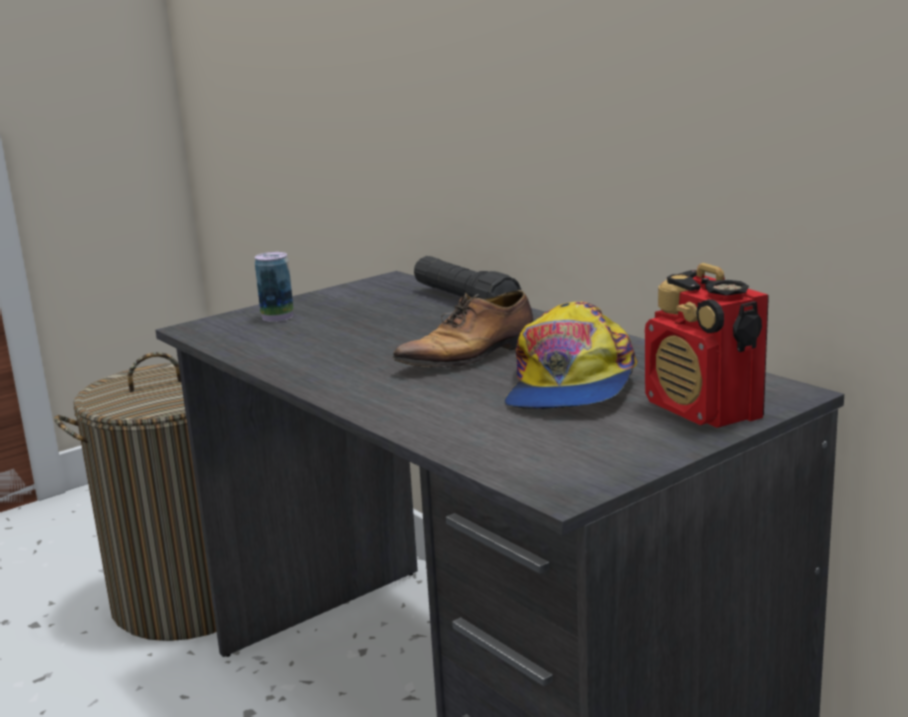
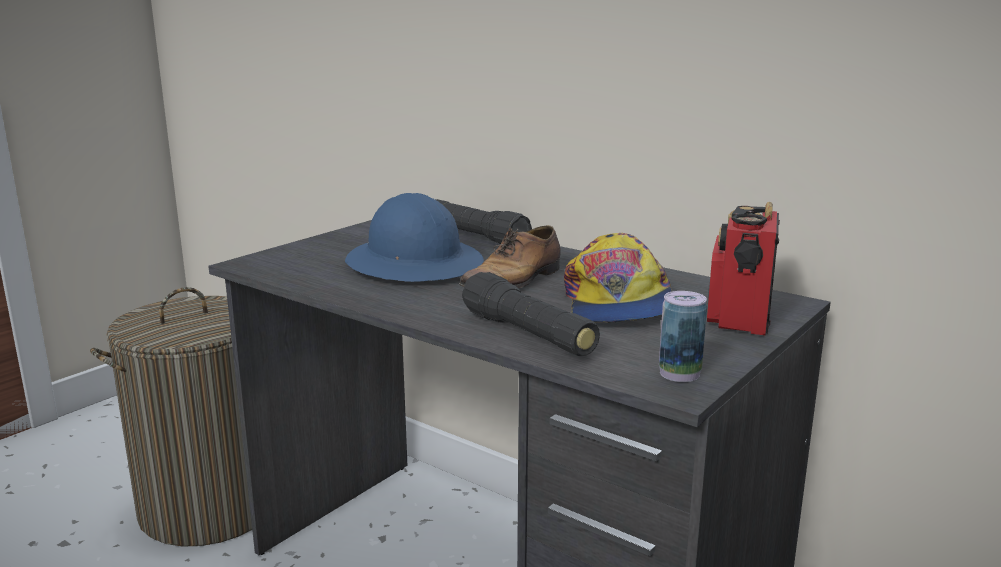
camera: 15 degrees left, 0 degrees up
can [255,252,294,322] -> can moved to [659,291,707,382]
radio [645,263,769,428] -> radio turned 60 degrees clockwise [707,202,780,335]
none -> blue hard hat [345,193,484,282]
none -> black flashlight [462,272,600,356]

